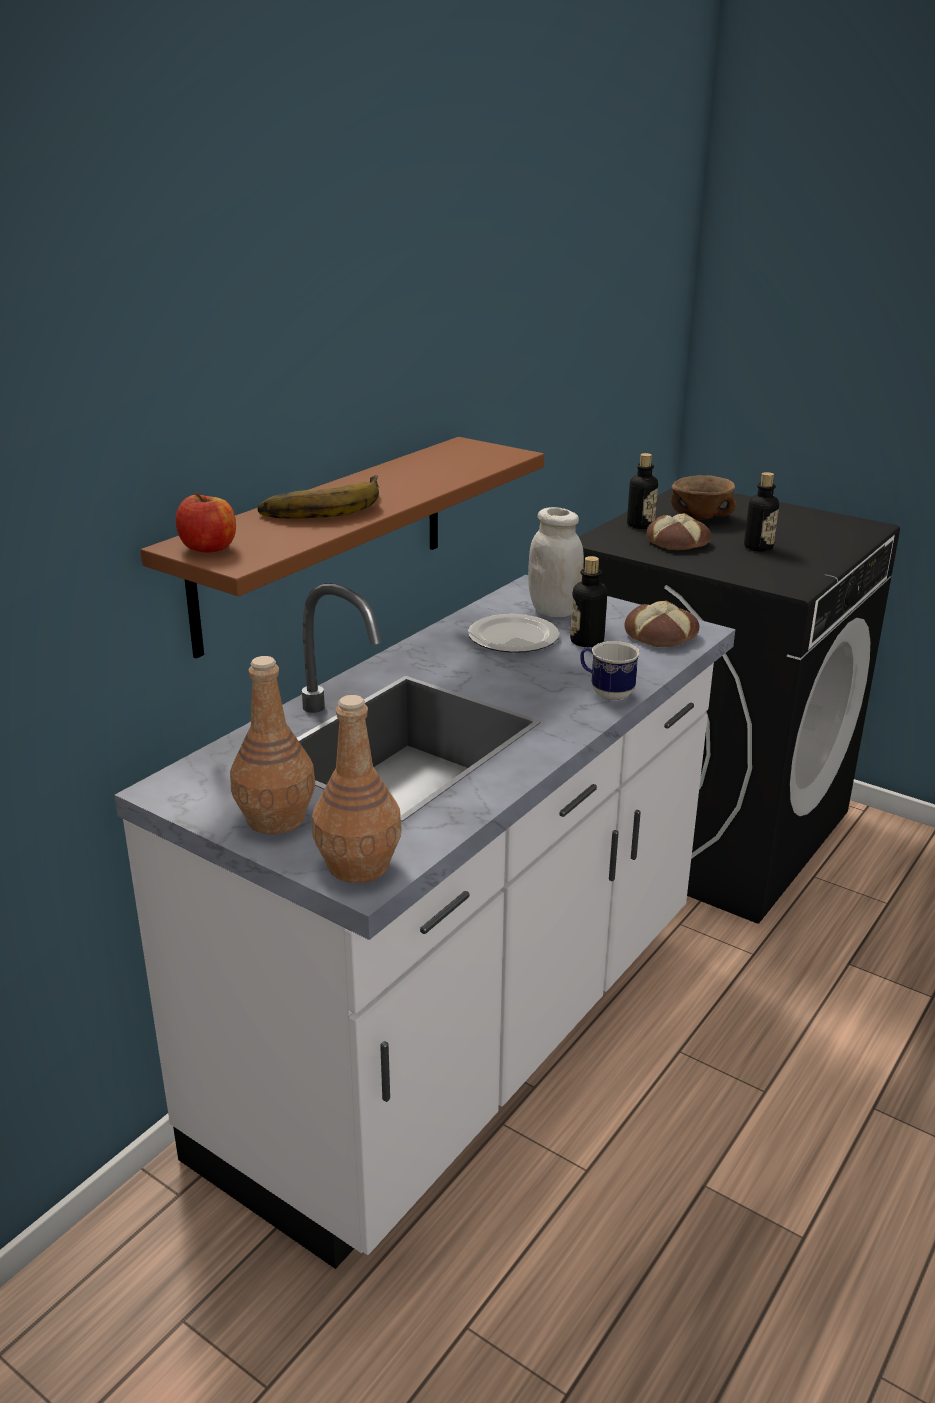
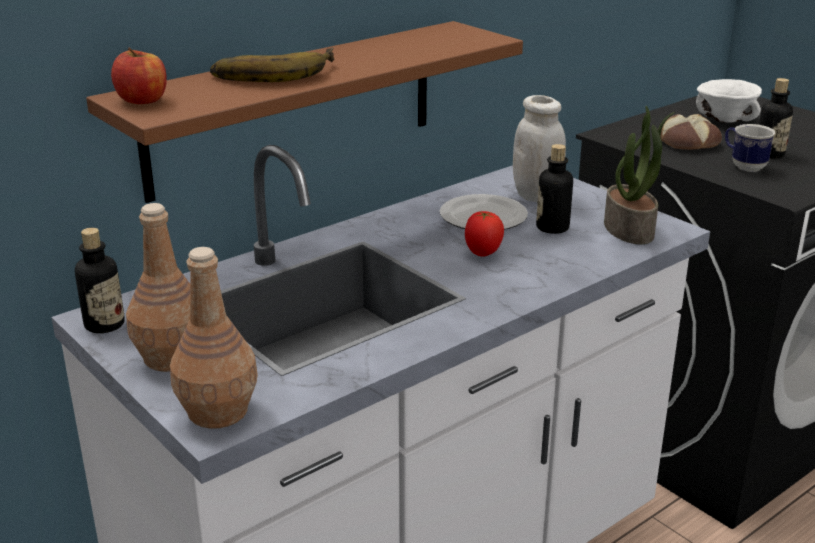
camera: 15 degrees right, 0 degrees up
mug [580,641,640,701] -> mug moved to [725,124,775,172]
bread [624,601,699,647] -> potted plant [604,106,675,244]
bottle [627,453,658,529] -> bottle moved to [75,228,125,333]
brown bowl [671,475,737,519] -> white bowl [696,79,762,123]
none -> tomato [465,211,504,257]

